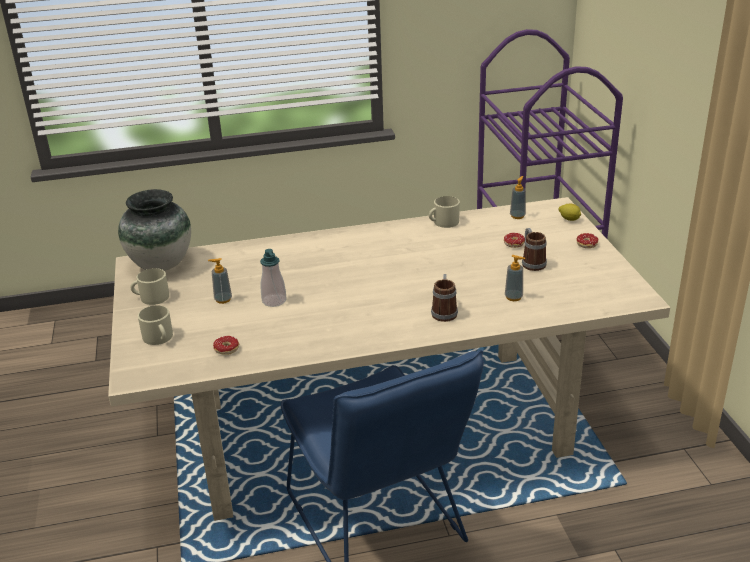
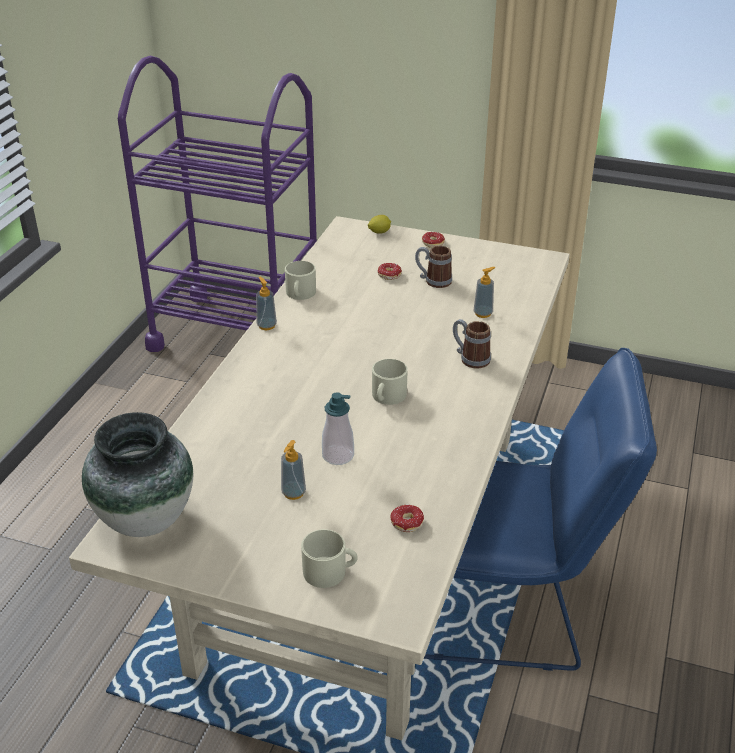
camera: 60 degrees left, 5 degrees up
beige mug [130,268,169,305] -> beige mug moved to [372,359,408,405]
soap dispenser [510,176,526,219] -> soap dispenser moved to [256,277,277,330]

